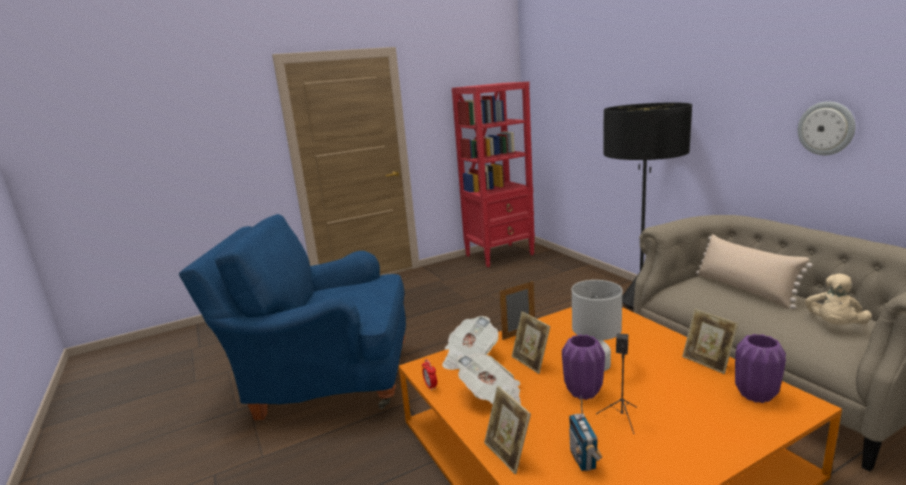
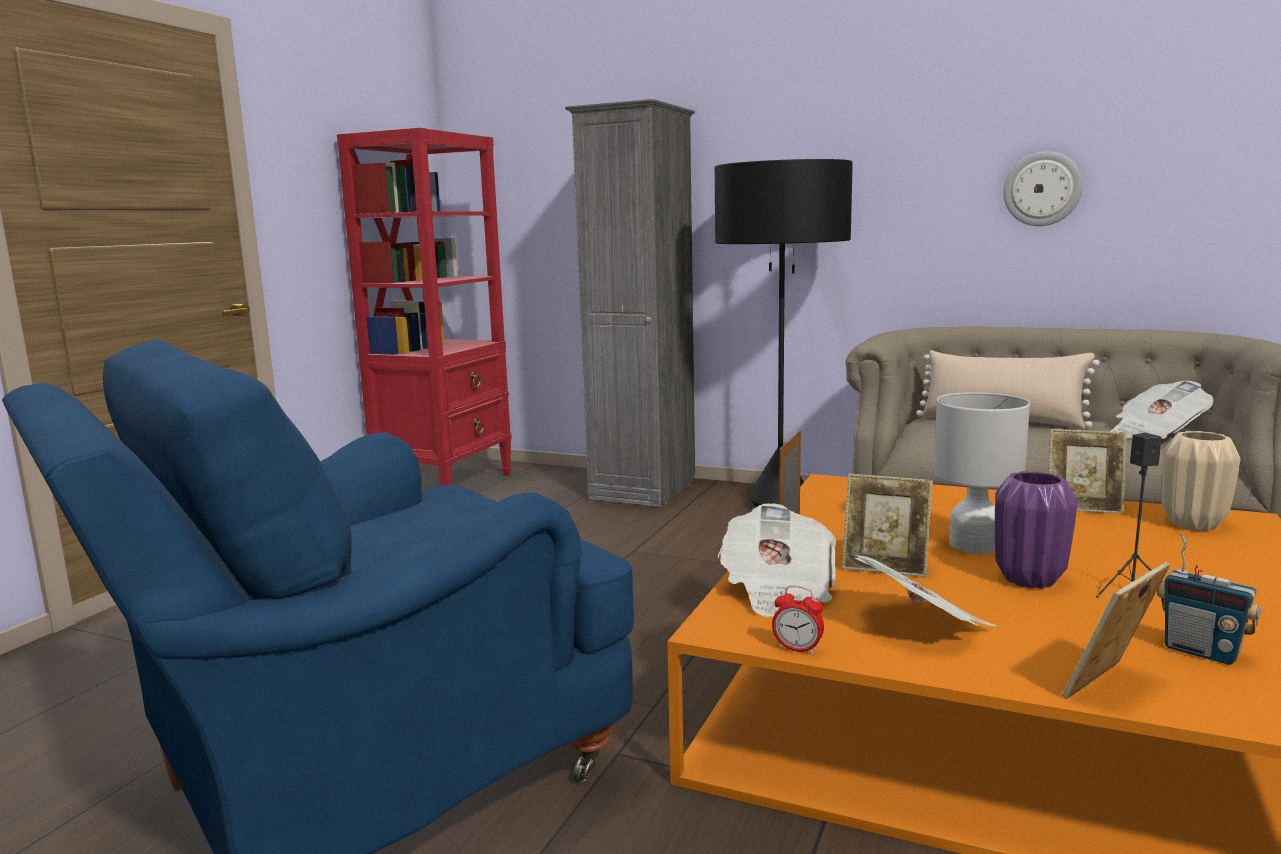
camera: 40 degrees left, 5 degrees down
picture frame [484,386,531,474] -> picture frame turned 120 degrees clockwise [1062,562,1170,699]
purple vase [735,334,786,403] -> beige vase [1161,431,1241,531]
beige plush toy [805,273,872,325] -> newspaper [1110,381,1214,439]
none -> grey cabinet [565,99,695,507]

